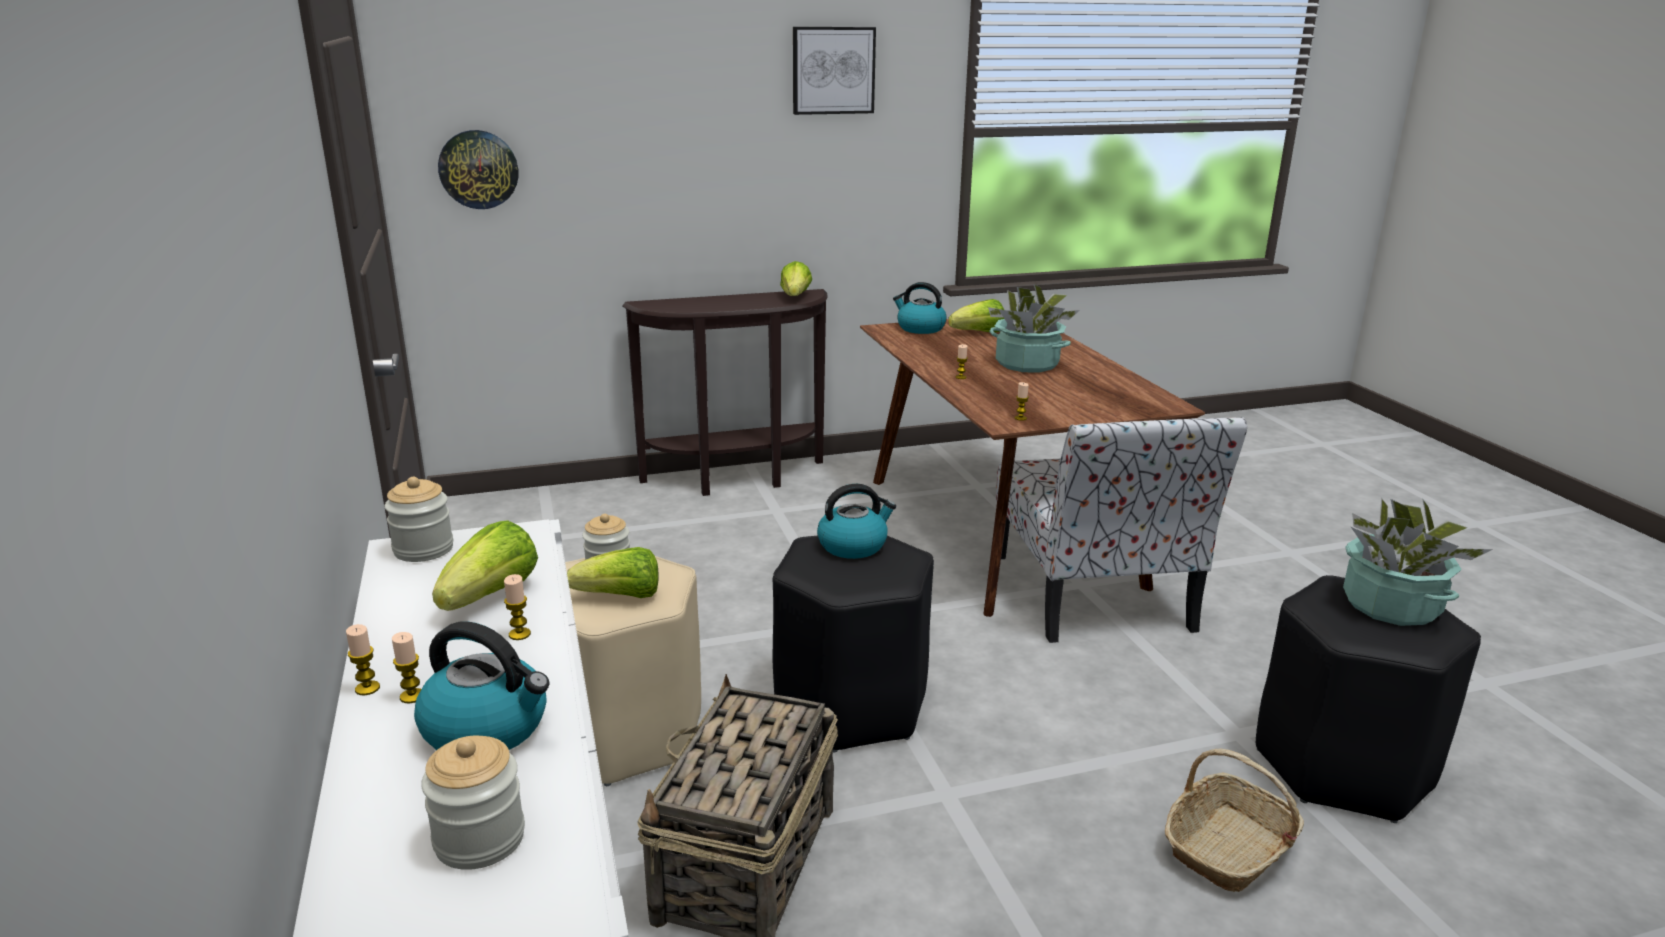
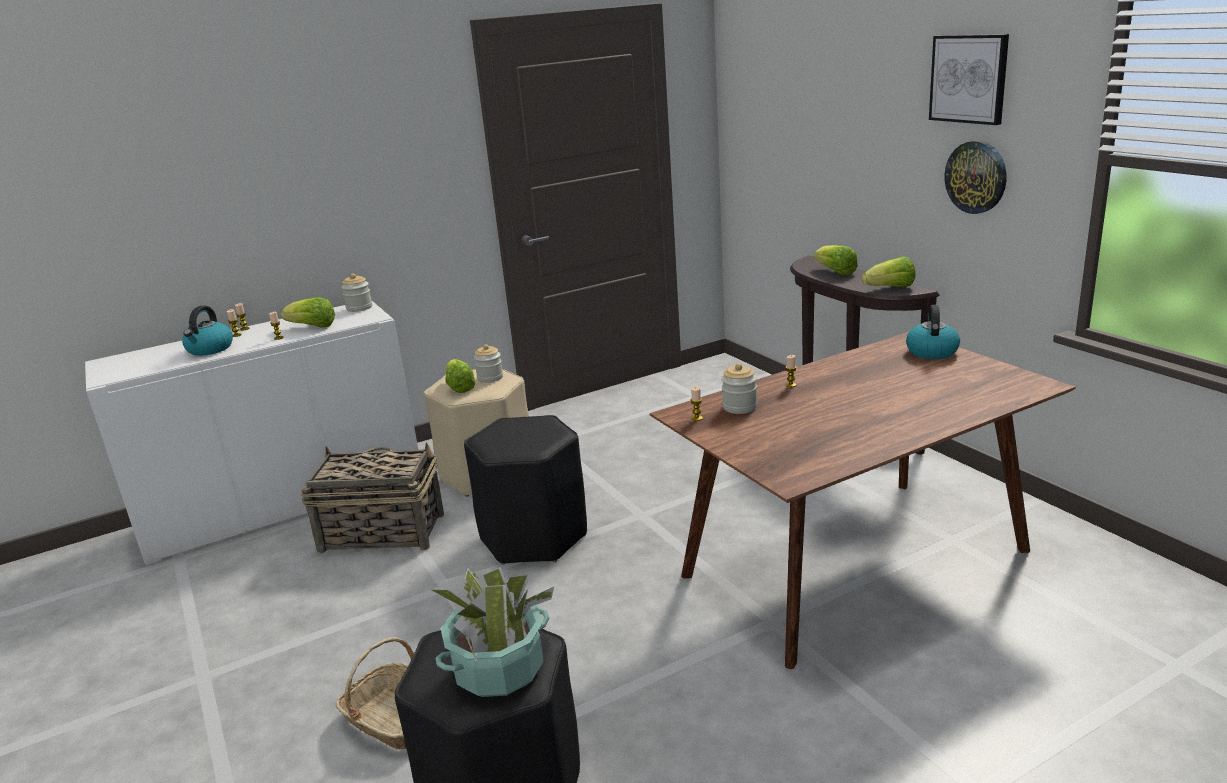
camera: 80 degrees right, 0 degrees up
jar [421,736,525,870] -> jar moved to [721,363,757,414]
wall clock [438,130,518,209] -> wall clock moved to [944,141,1006,214]
kettle [817,484,896,559] -> none
lettuce [948,299,1004,332] -> lettuce moved to [814,245,858,275]
potted plant [988,284,1080,372] -> none
chair [996,417,1247,643] -> none

